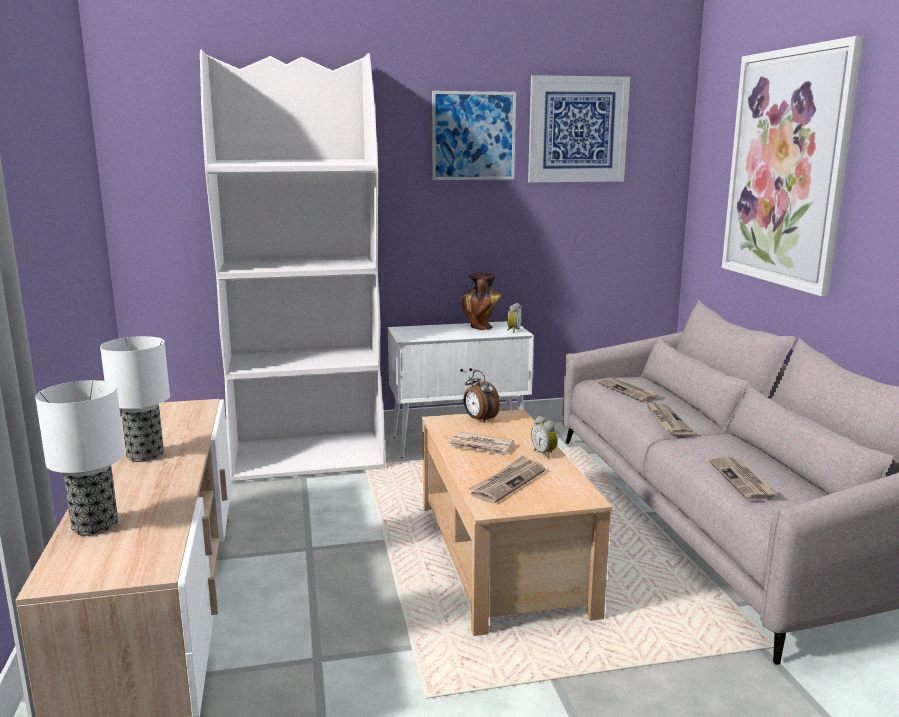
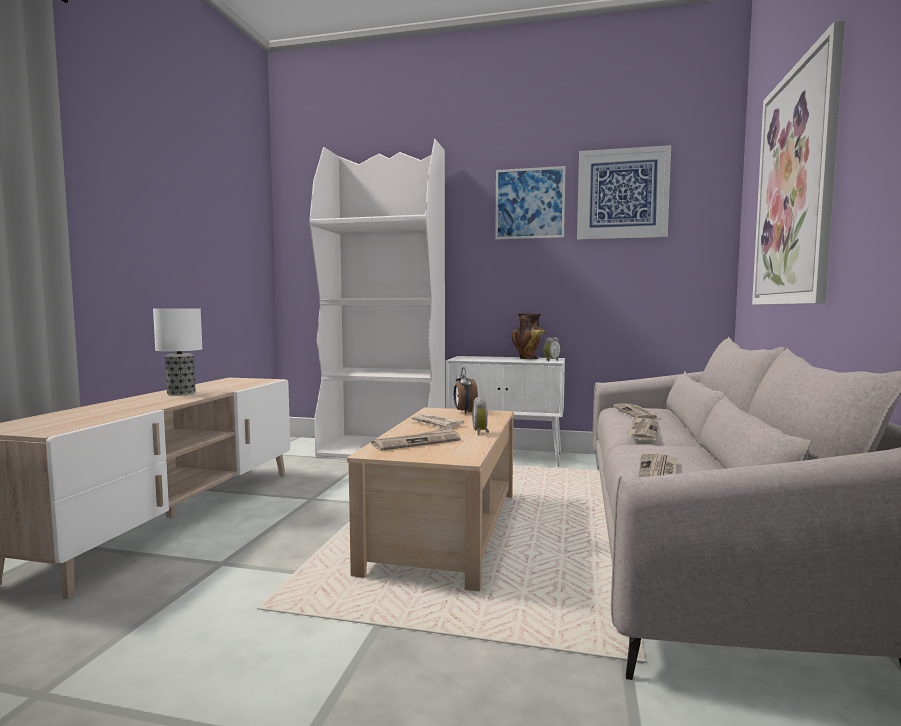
camera: 25 degrees right, 10 degrees down
table lamp [35,380,125,536] -> none

